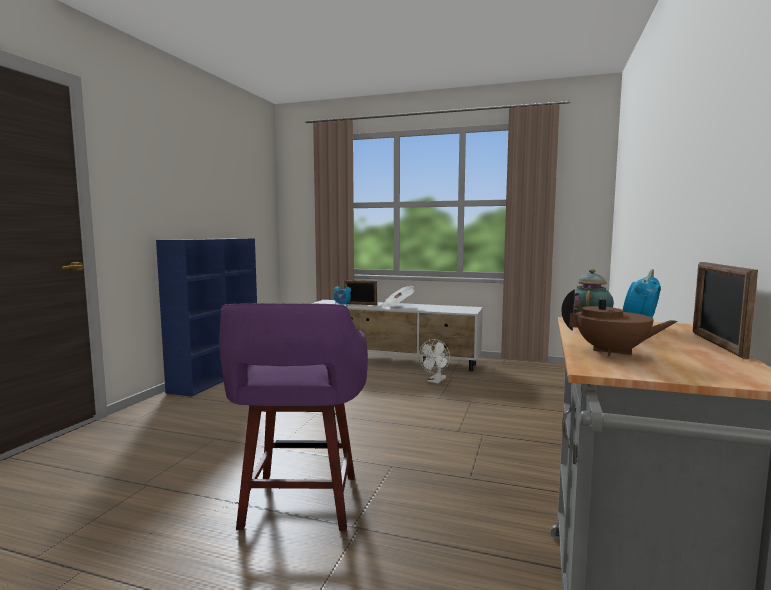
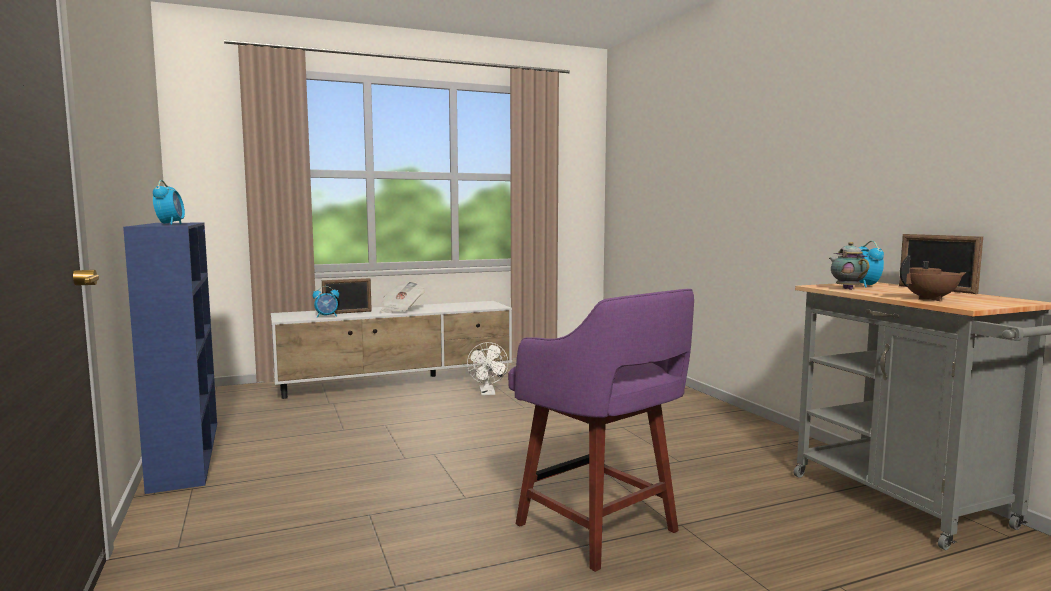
camera: 40 degrees left, 0 degrees up
none -> alarm clock [153,180,185,225]

